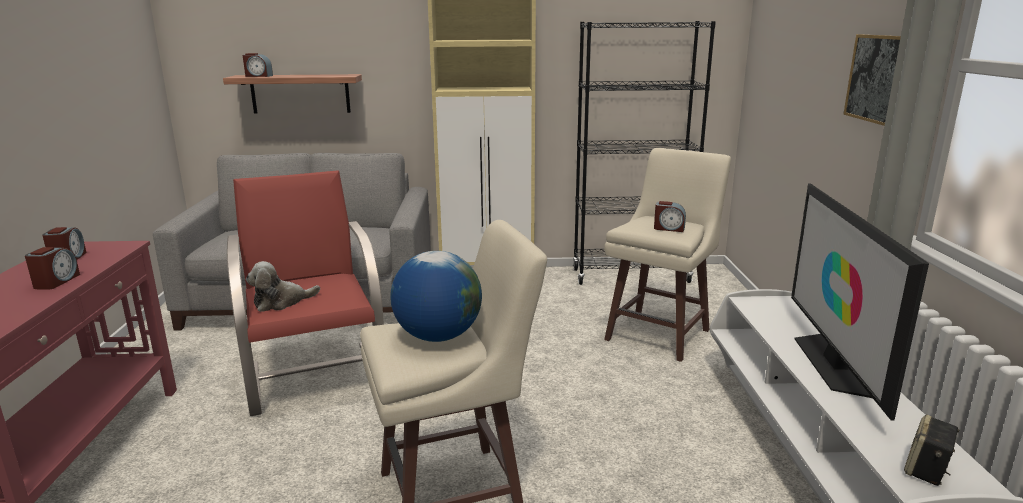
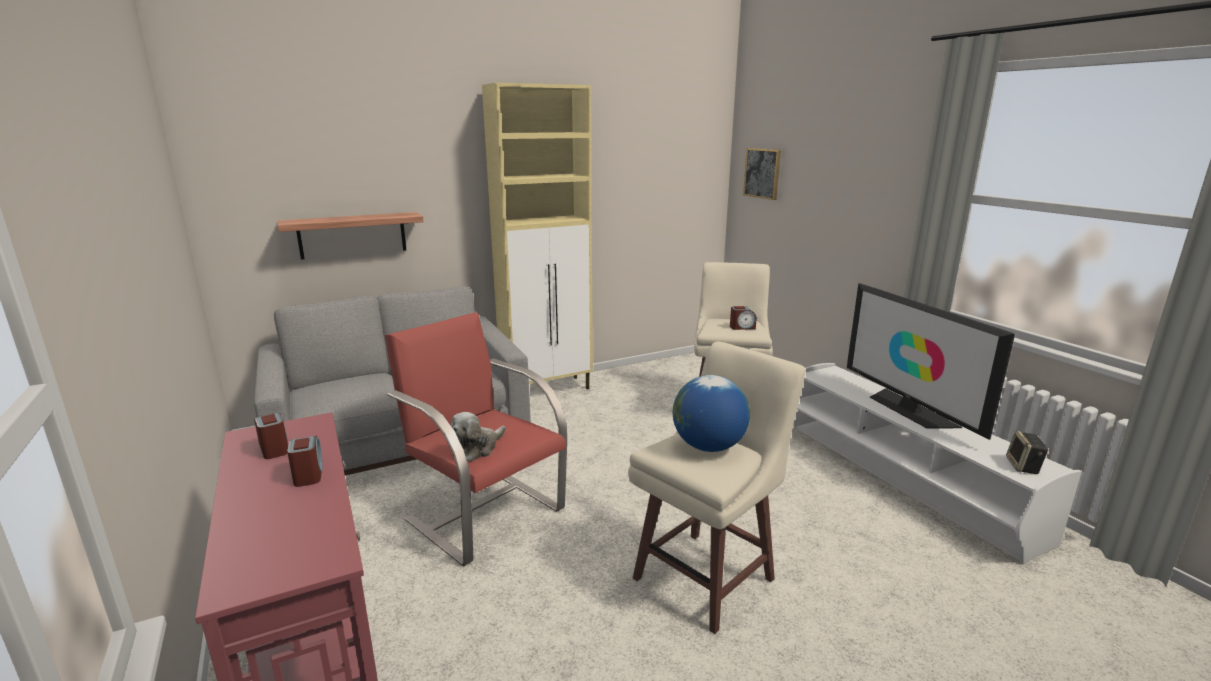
camera: 25 degrees left, 0 degrees up
alarm clock [243,53,273,77] -> none
black bookcase [573,21,716,285] -> none
picture [843,34,901,126] -> picture moved to [743,148,781,200]

